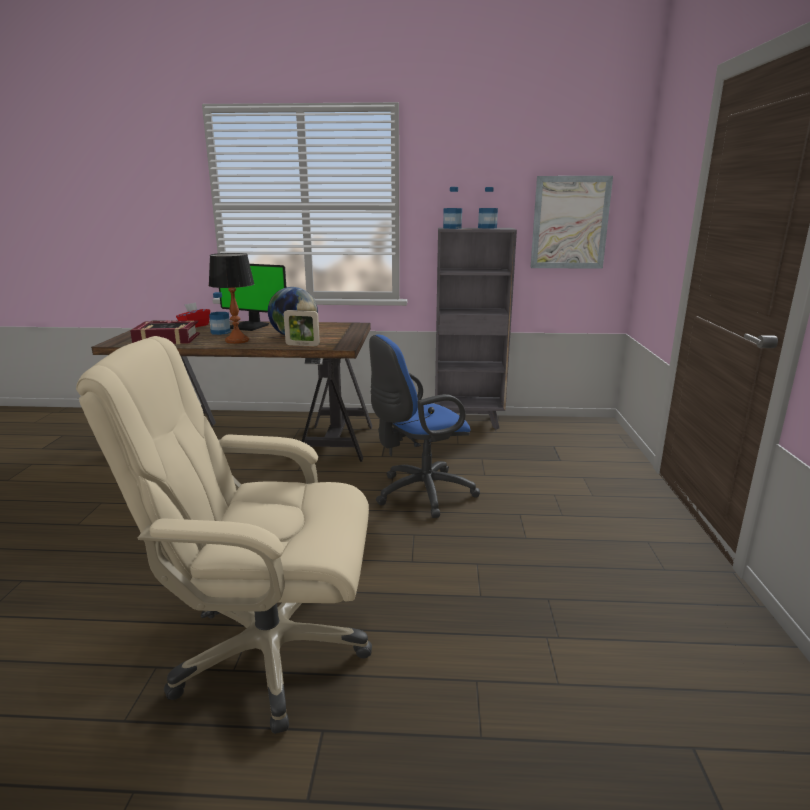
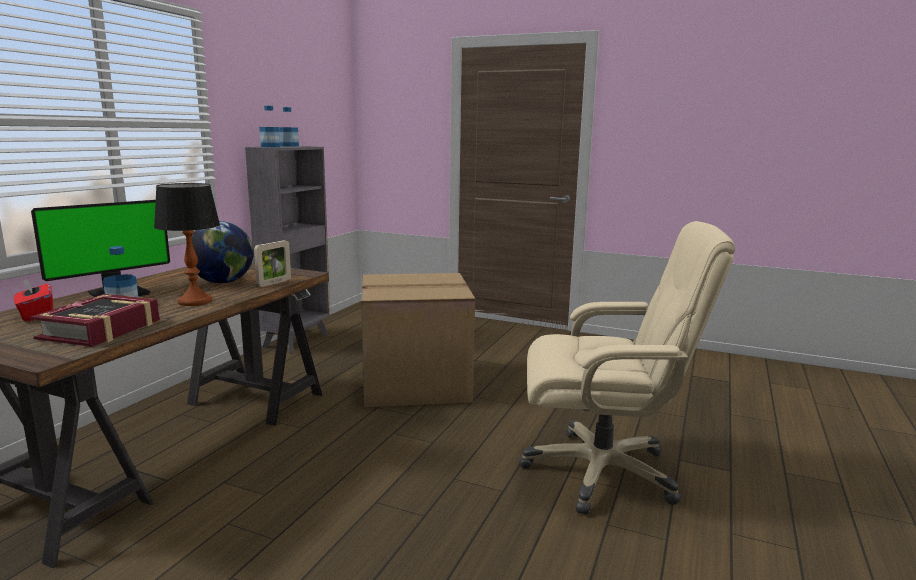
camera: 70 degrees left, 5 degrees down
beige office chair [76,336,372,734] -> beige office chair turned 105 degrees counterclockwise [519,221,735,515]
blue office chair [369,335,480,518] -> cardboard box [361,273,475,407]
picture [530,176,613,269] -> none

